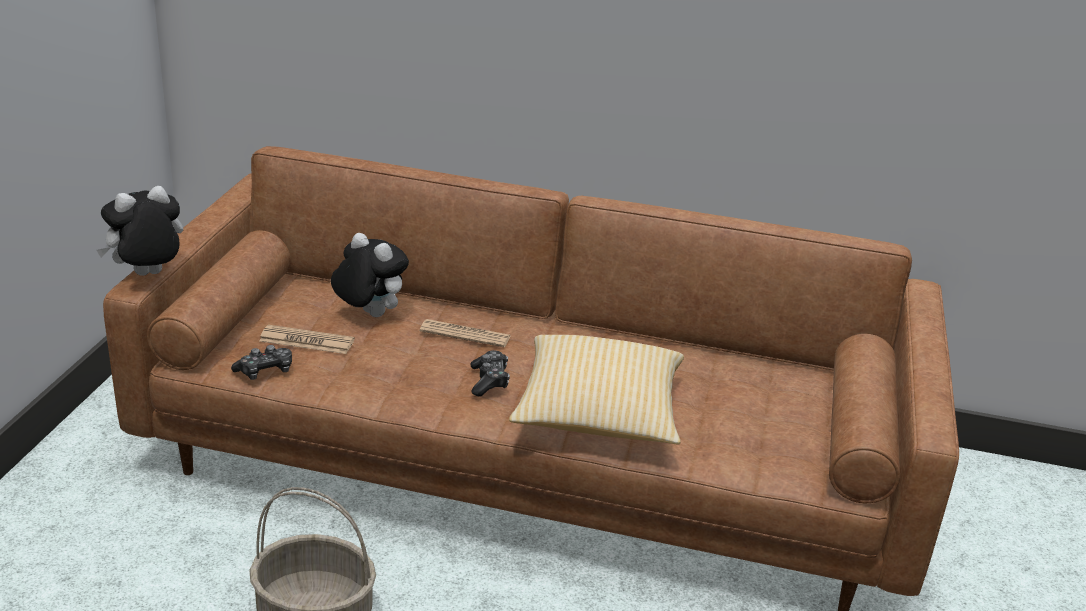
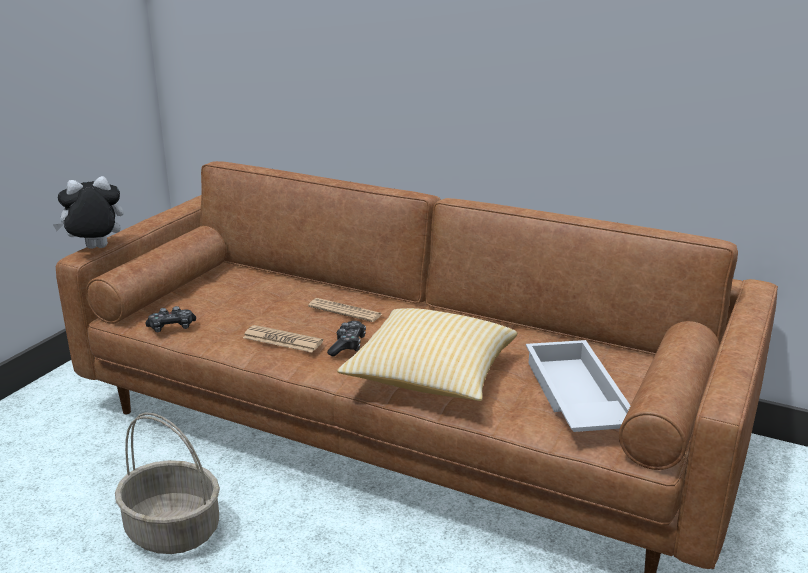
camera: 15 degrees right, 5 degrees down
newspaper [259,325,354,354] -> newspaper moved to [243,325,323,352]
plush toy [331,233,409,317] -> none
none -> white tray [526,340,630,432]

